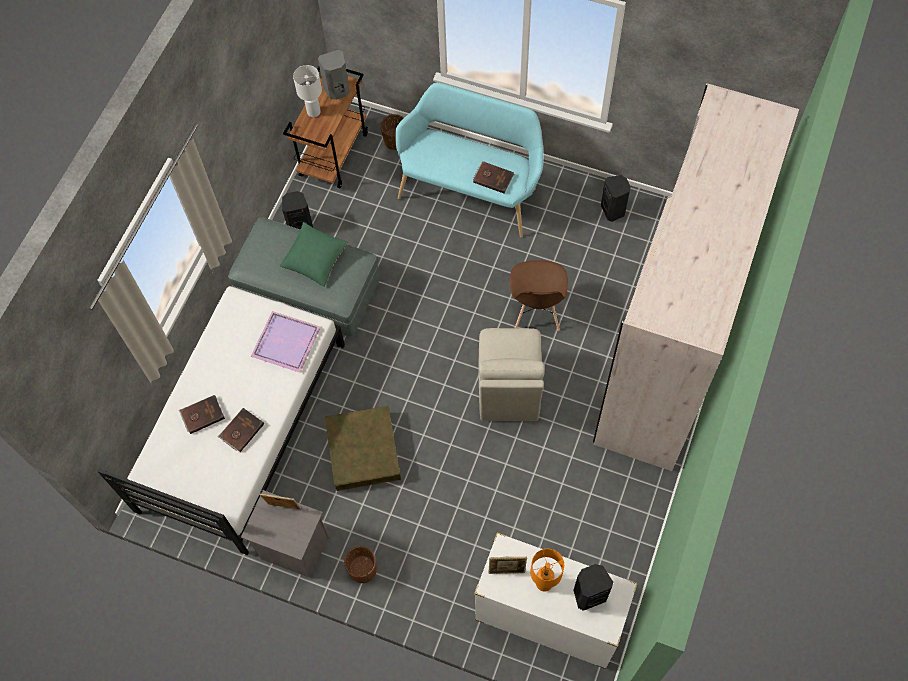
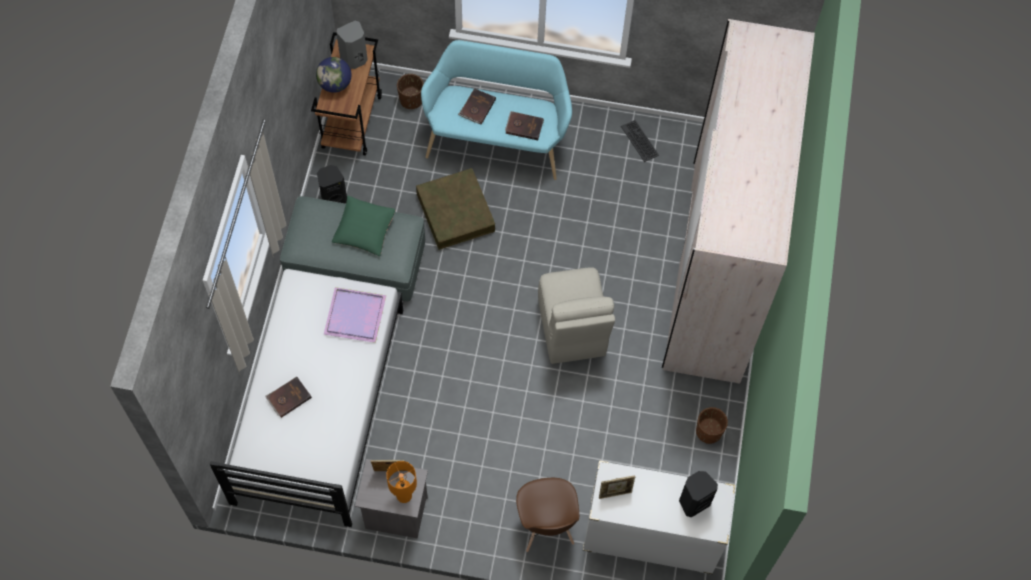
camera: 15 degrees left, 0 degrees up
brown book [218,408,264,452] -> brown book moved to [458,88,496,125]
white table lamp [293,65,322,117] -> globe [316,57,352,93]
brown storage box [325,406,401,491] -> brown storage box moved to [416,168,495,250]
brown planter [344,546,377,583] -> brown planter moved to [696,407,728,444]
brown chair [510,260,568,331] -> brown chair moved to [516,478,579,552]
orange table lamp [530,549,564,592] -> orange table lamp moved to [386,461,417,503]
black speaker [601,175,631,222] -> keyboard [621,120,659,162]

